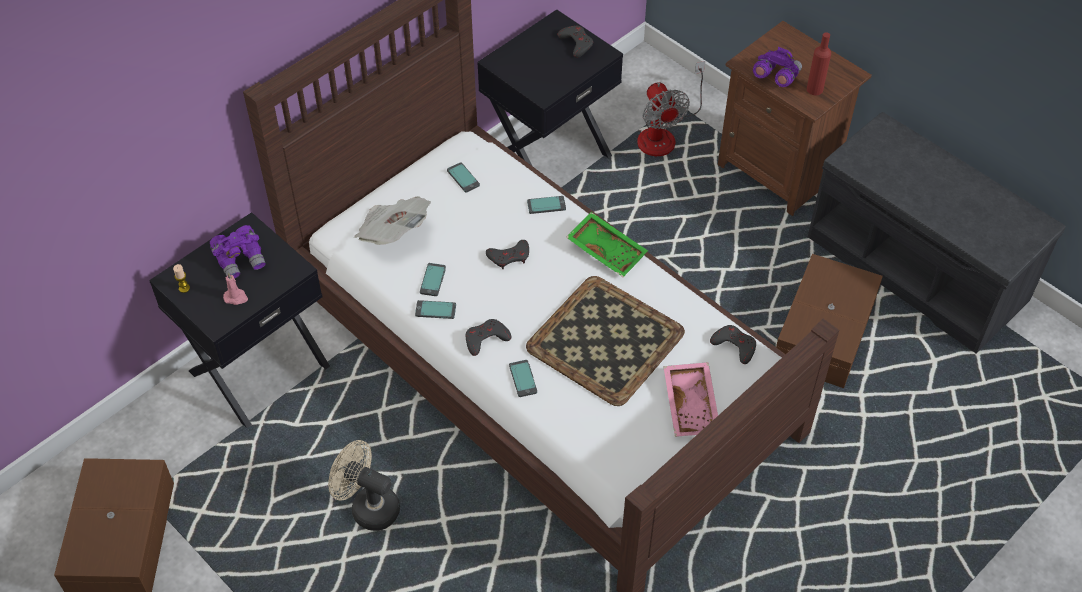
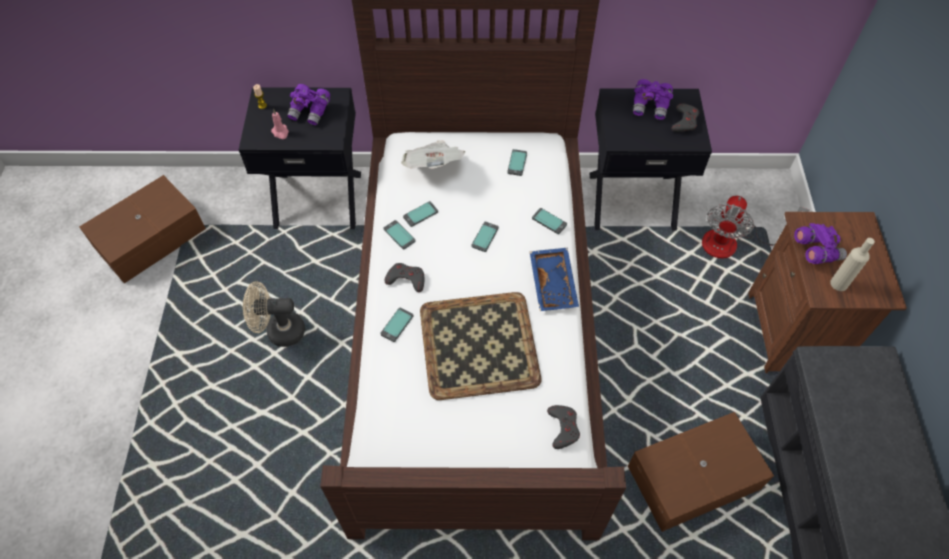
camera: 45 degrees right, 5 degrees up
beige fan [328,440,400,531] -> beige fan turned 75 degrees counterclockwise [243,281,305,347]
grey game controller [486,240,529,269] -> phone [471,222,499,252]
green tray [566,212,648,277] -> blue tray [530,248,579,311]
pink tray [663,362,718,437] -> none
red bottle [807,32,831,95] -> beige bottle [830,238,875,291]
none -> purple binoculars [633,79,673,120]

